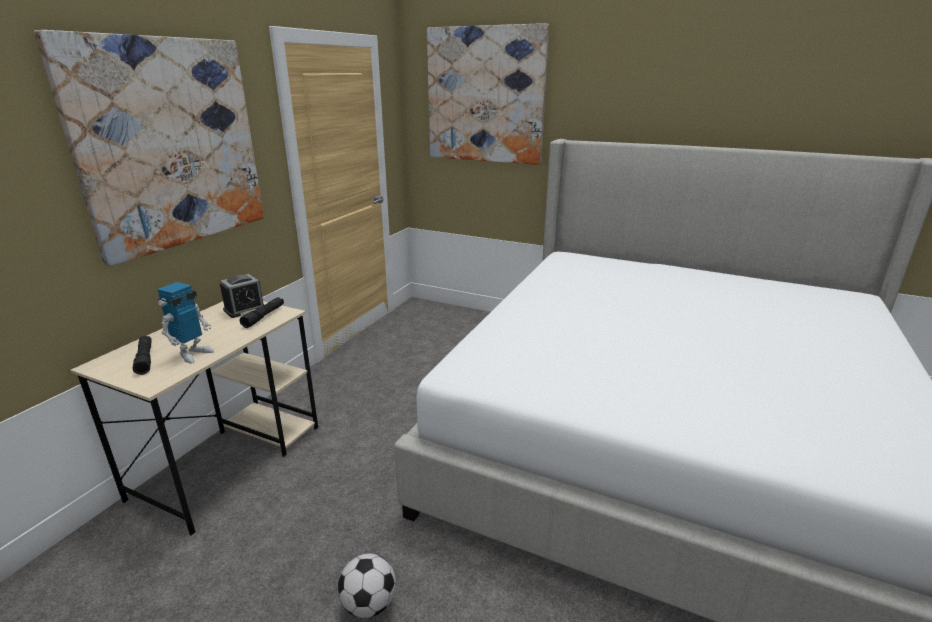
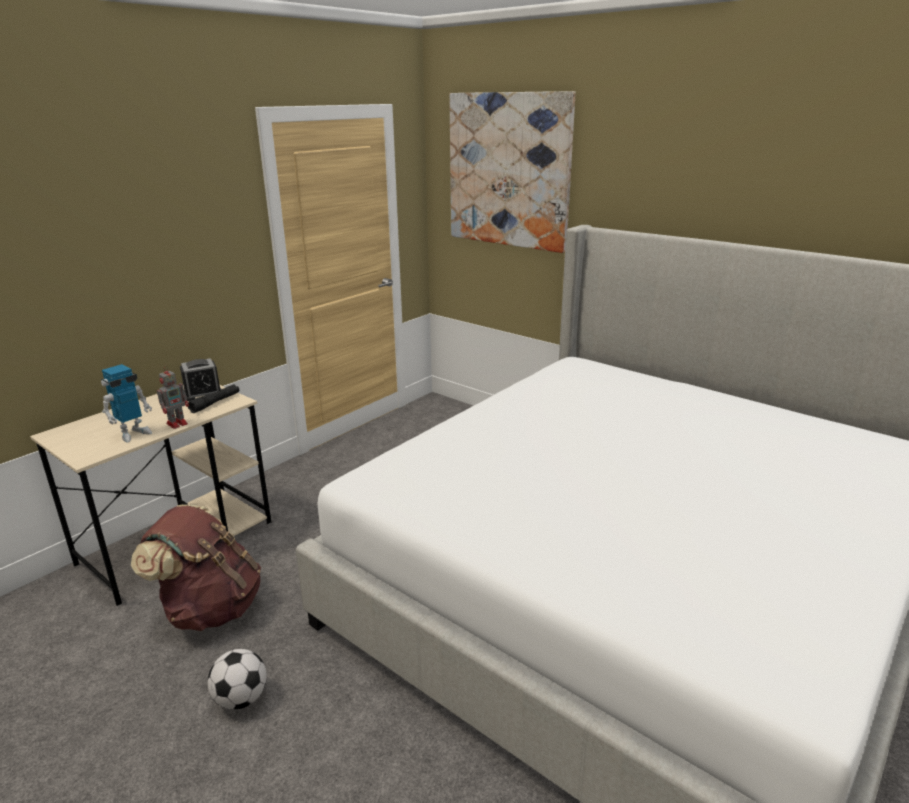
camera: 15 degrees right, 0 degrees up
picture [34,30,264,266] -> none
black flashlight [132,336,152,375] -> none
none -> brown backpack [131,505,261,631]
none -> toy robot [157,366,189,429]

